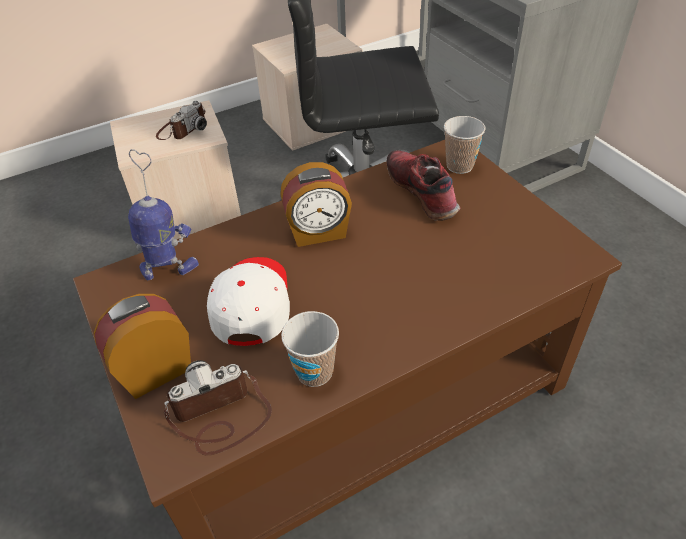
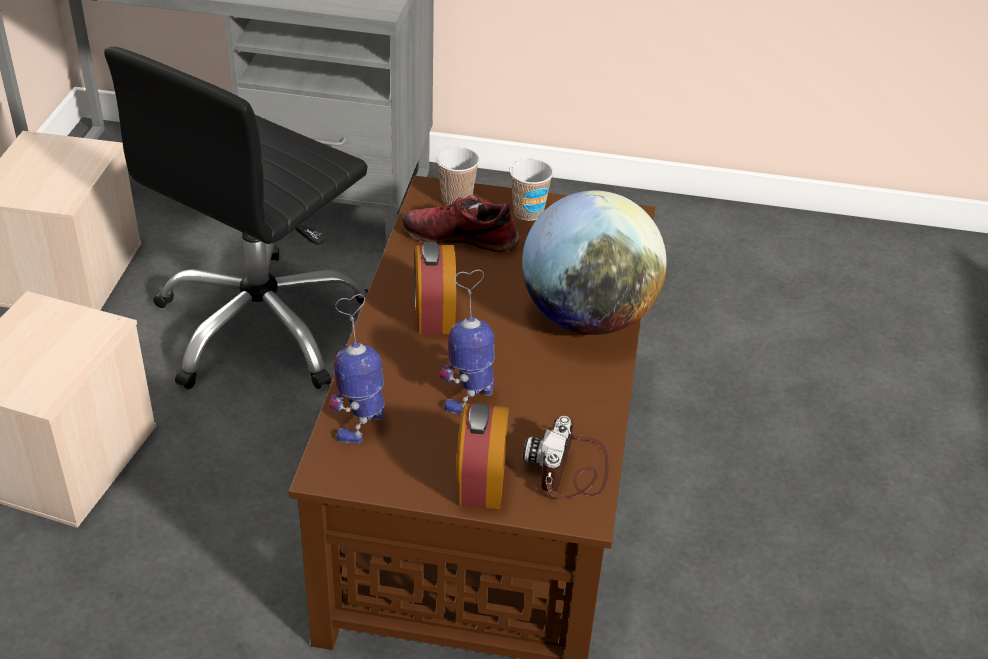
camera: 55 degrees left, 5 degrees down
camera [156,101,207,140] -> none
white cap [207,257,290,346] -> toy robot [439,269,495,414]
alarm clock [280,162,352,247] -> alarm clock turned 150 degrees clockwise [414,242,456,335]
cup [281,311,339,387] -> cup moved to [509,159,554,221]
none -> globe [522,191,667,335]

